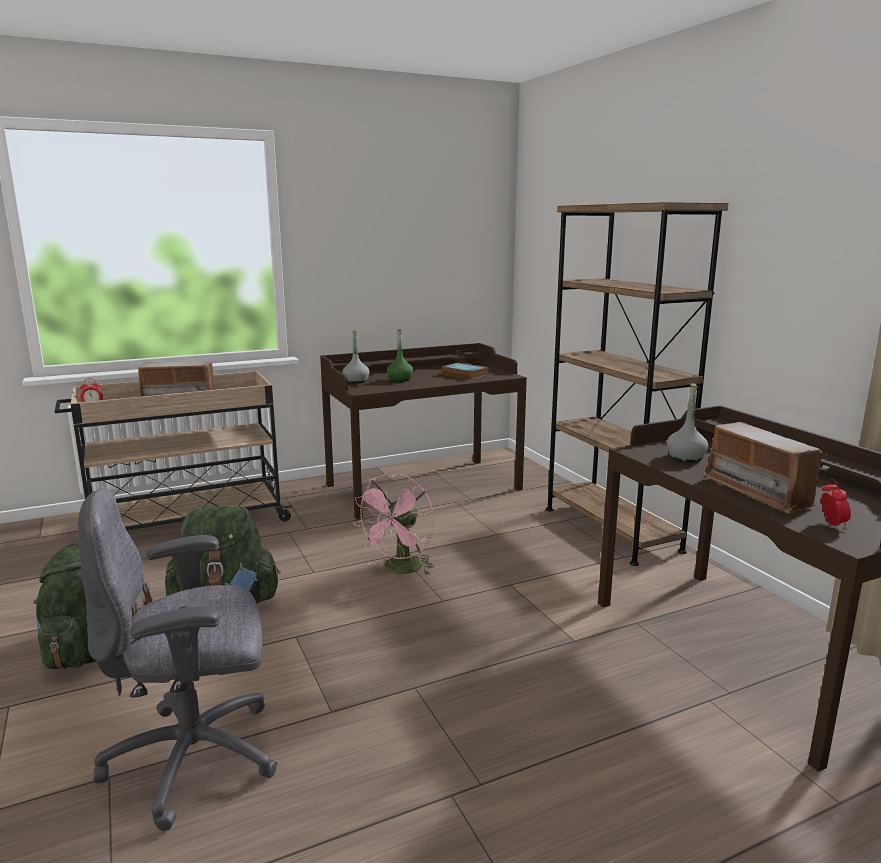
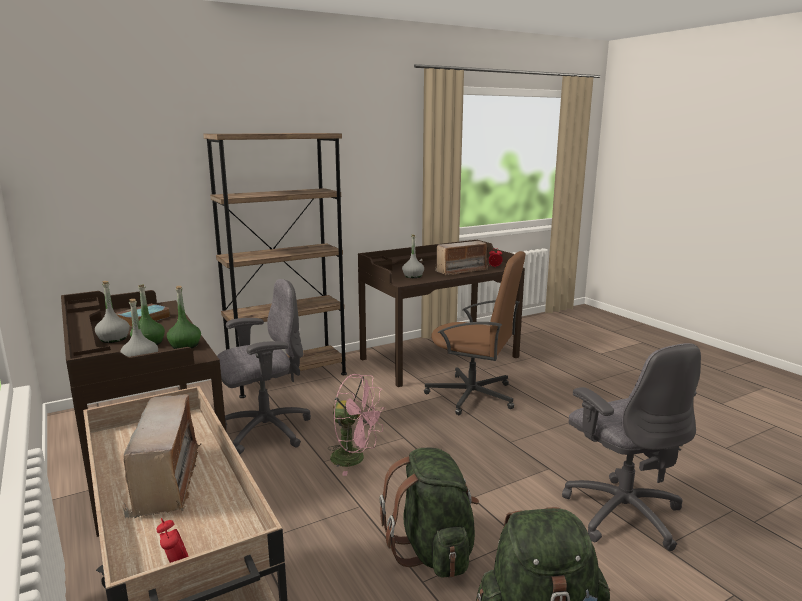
camera: 95 degrees left, 0 degrees up
none -> grey bottle [95,281,130,343]
none -> green bottle [167,286,201,349]
none -> grey office chair [217,279,311,455]
none -> brown office chair [424,251,525,415]

